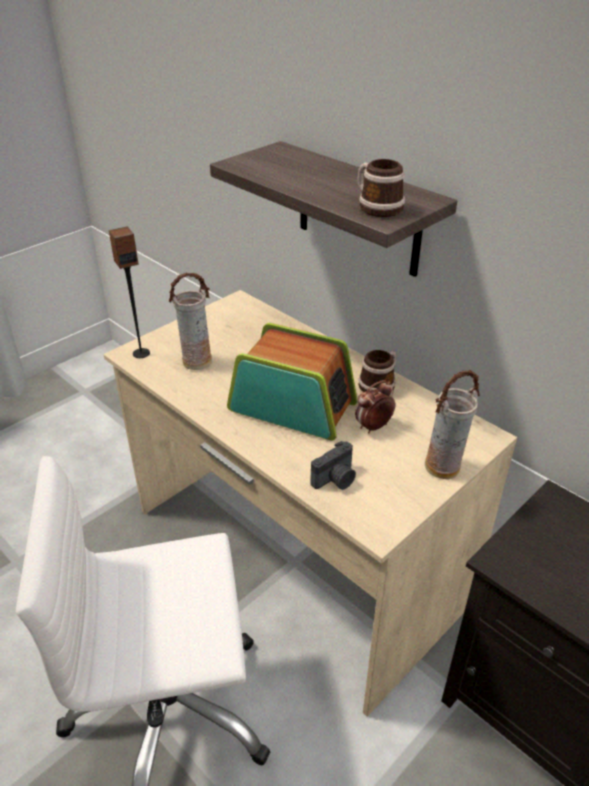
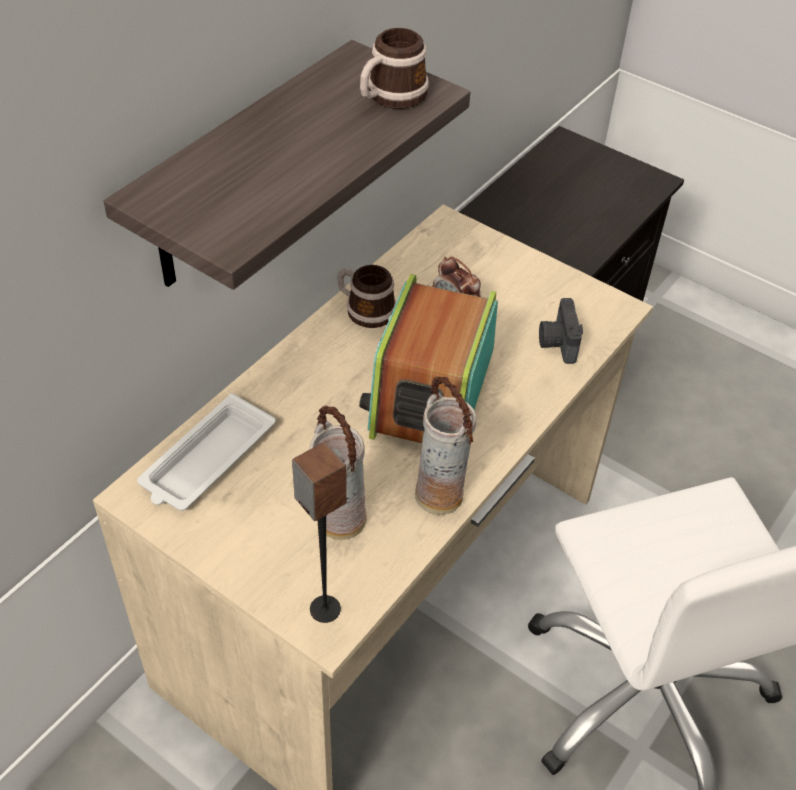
camera: 100 degrees left, 10 degrees up
camera [310,441,356,490] -> camera turned 135 degrees counterclockwise [539,298,583,364]
vase [425,370,480,479] -> vase moved to [415,377,476,515]
none -> white tray [137,393,275,511]

